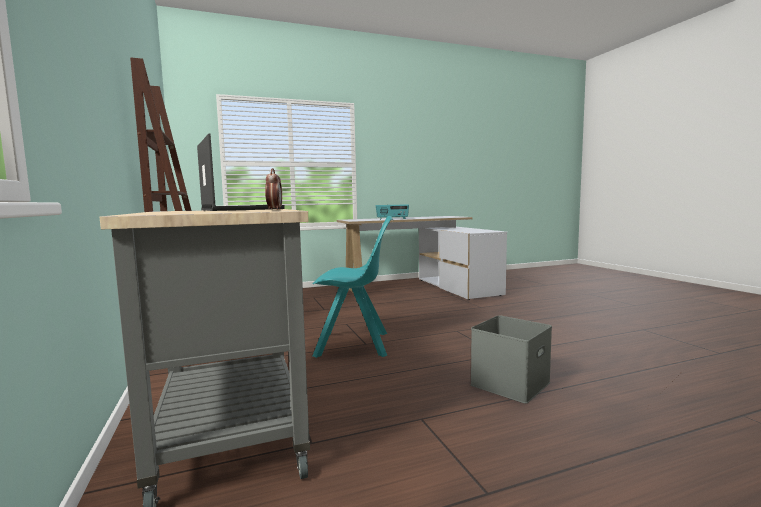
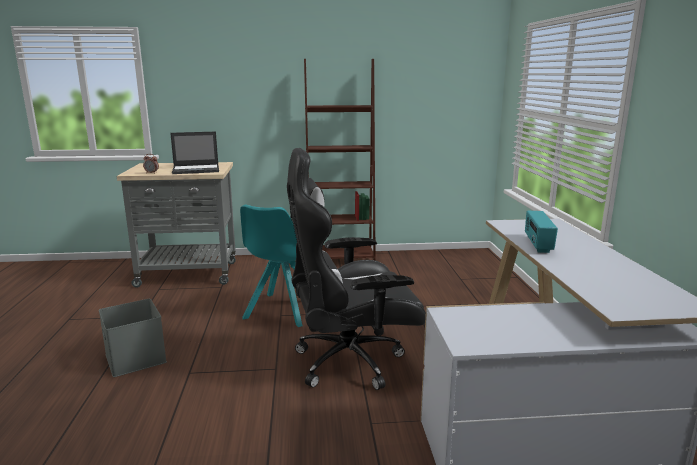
camera: 105 degrees right, 10 degrees up
none -> black office chair [287,148,426,390]

